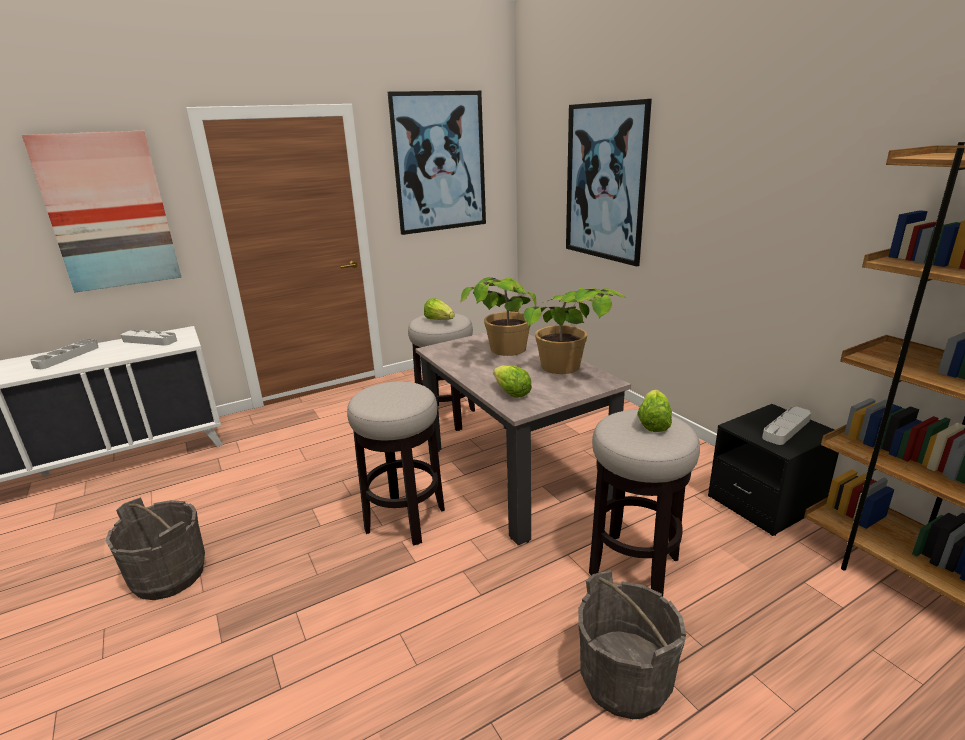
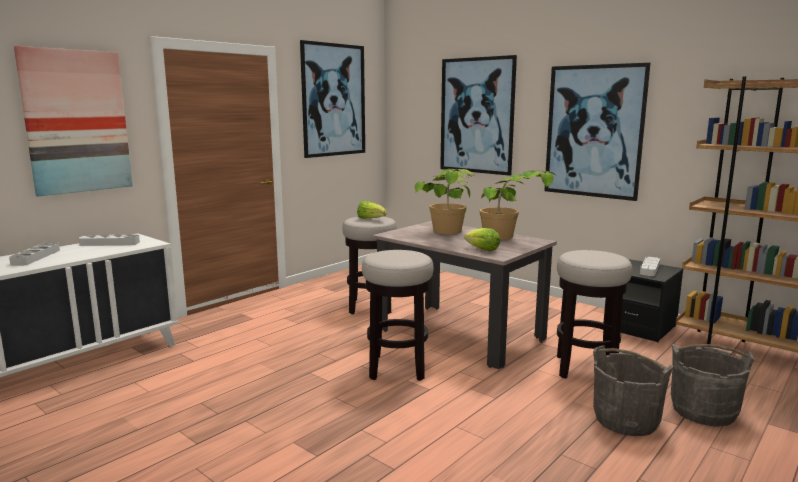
camera: 20 degrees left, 10 degrees down
grey bucket [105,497,205,600] -> grey bucket moved to [671,344,755,427]
lettuce [637,390,672,432] -> none
none -> picture [545,62,650,201]

